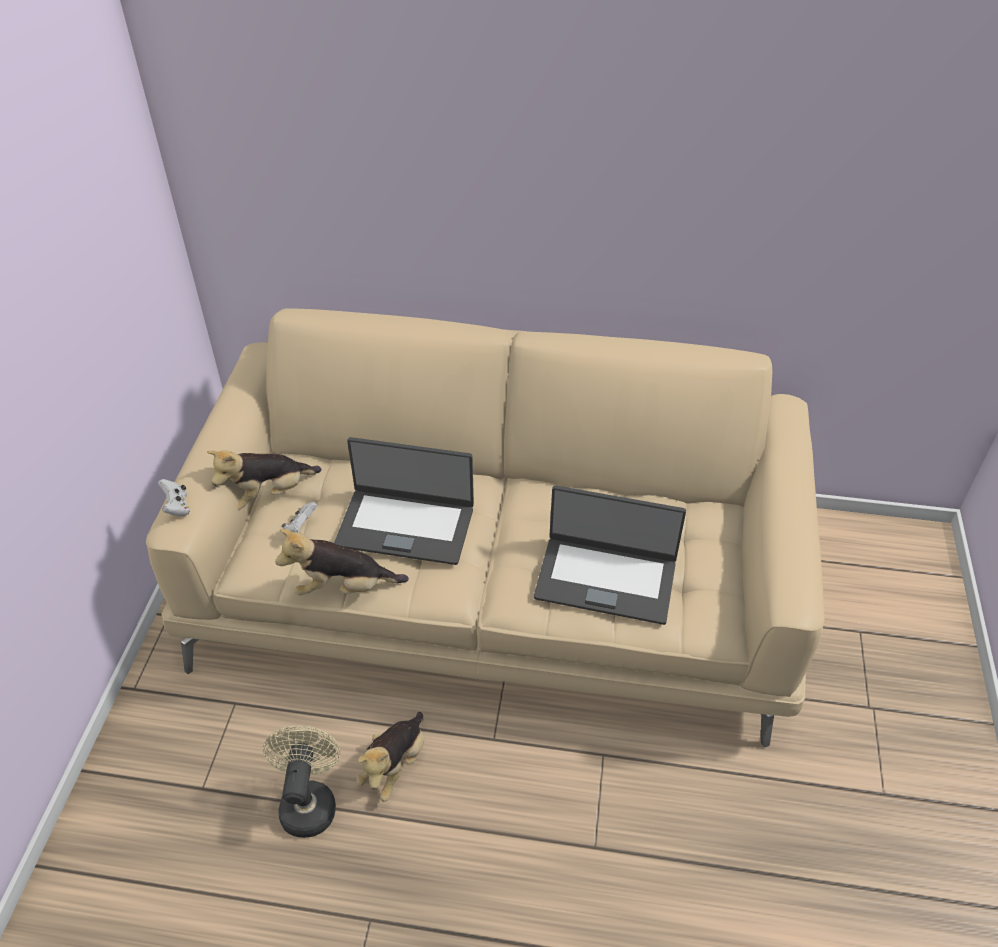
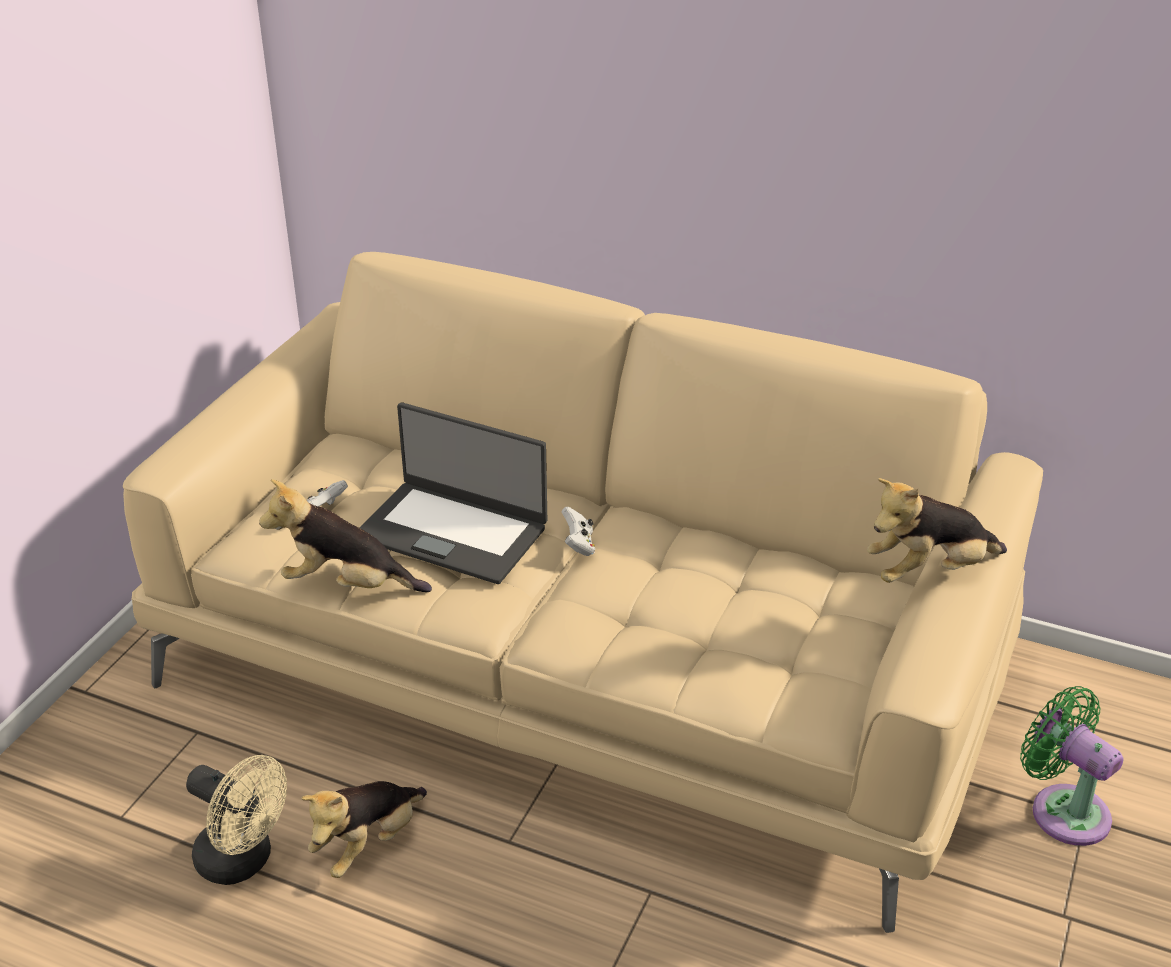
camera: 15 degrees right, 10 degrees down
white game controller [158,479,190,516] -> white game controller moved to [562,507,595,556]
plush toy [207,450,322,511] -> plush toy moved to [867,478,1007,583]
beige fan [263,726,340,838] -> beige fan turned 105 degrees clockwise [186,755,287,885]
laptop [534,485,686,625] -> none
none -> green fan [1020,686,1123,846]

